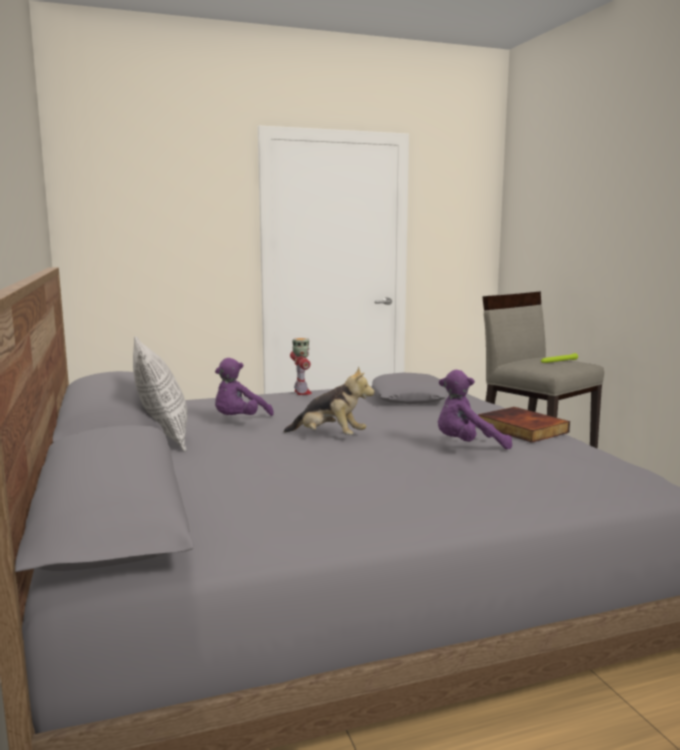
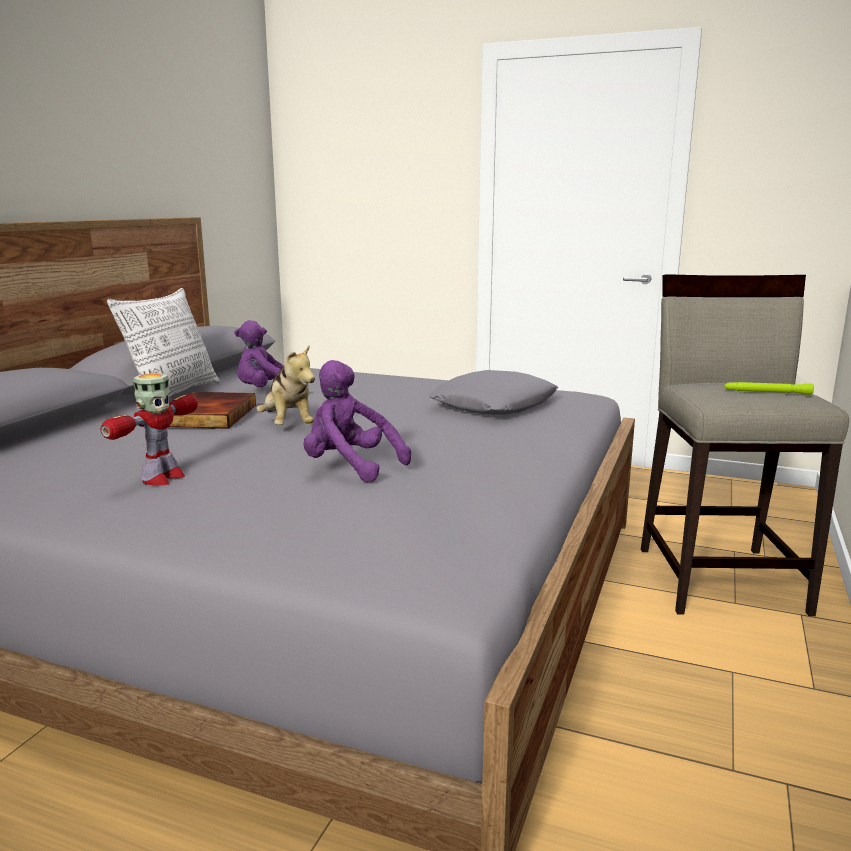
camera: 40 degrees right, 5 degrees up
toy robot [290,338,312,395] -> toy robot moved to [100,373,198,486]
book [478,407,570,443] -> book moved to [169,392,256,429]

